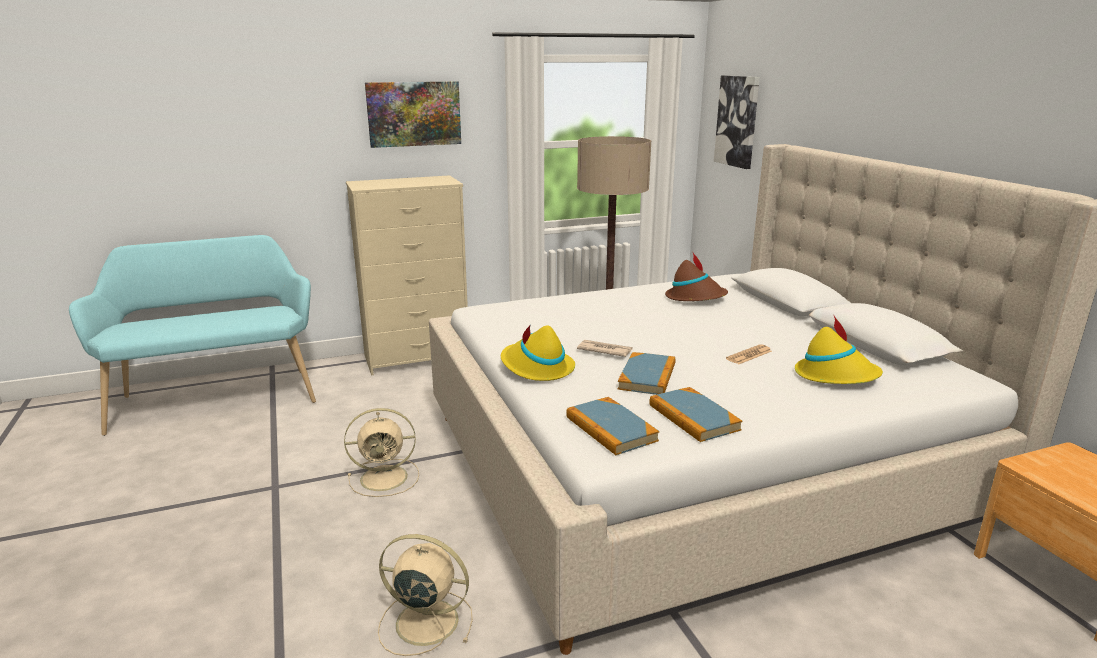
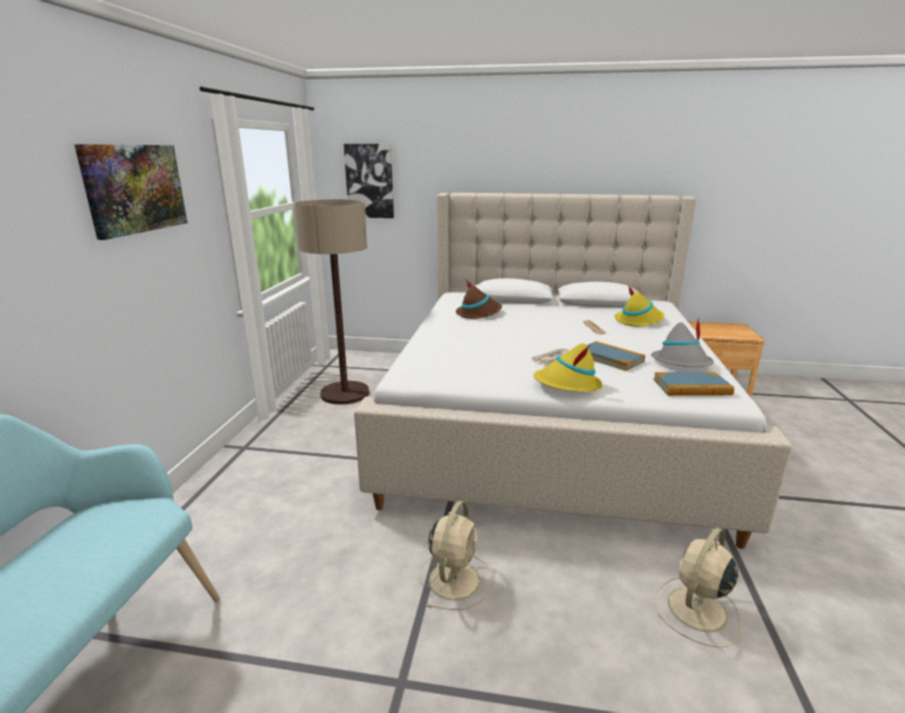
camera: 60 degrees left, 0 degrees up
beige dresser [346,175,468,375] -> none
book [649,387,742,442] -> grey hat [651,318,714,367]

